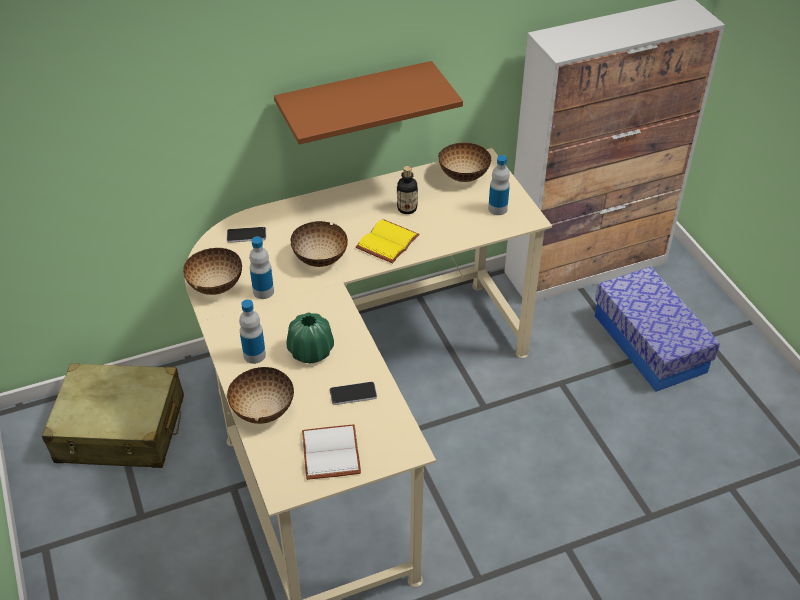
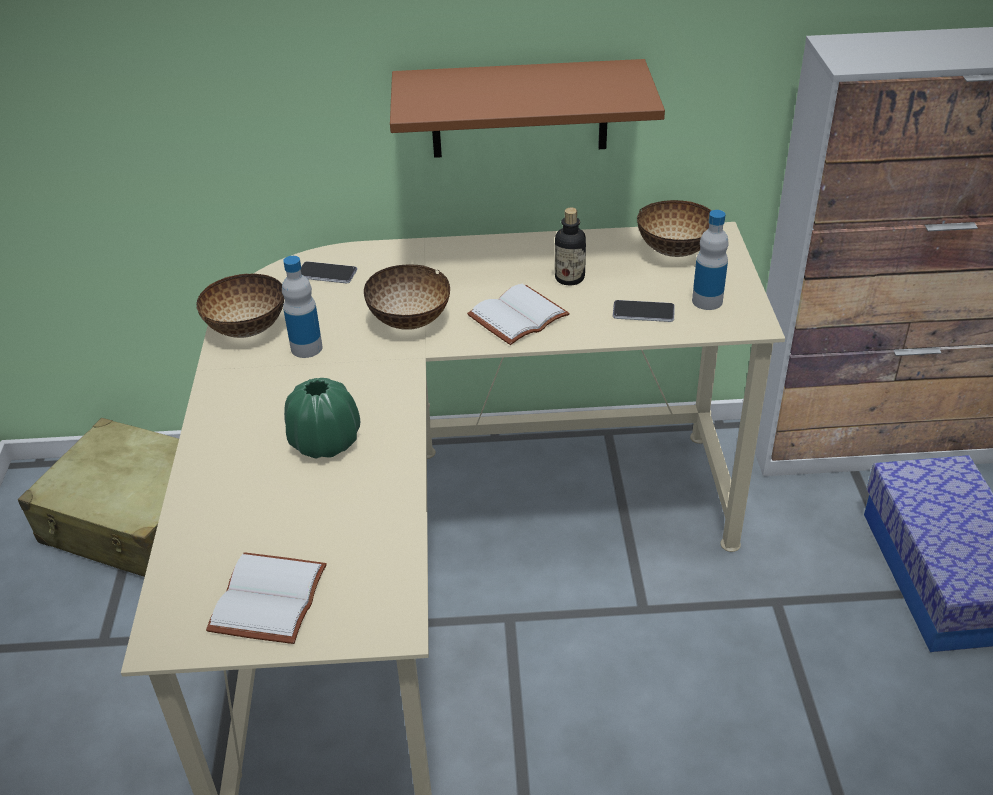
camera: 20 degrees right, 5 degrees down
bowl [227,367,294,424] -> none
bottle [239,300,266,364] -> none
phone [330,382,377,405] -> phone moved to [613,300,675,322]
yellow book [356,219,420,263] -> white book [467,284,570,345]

